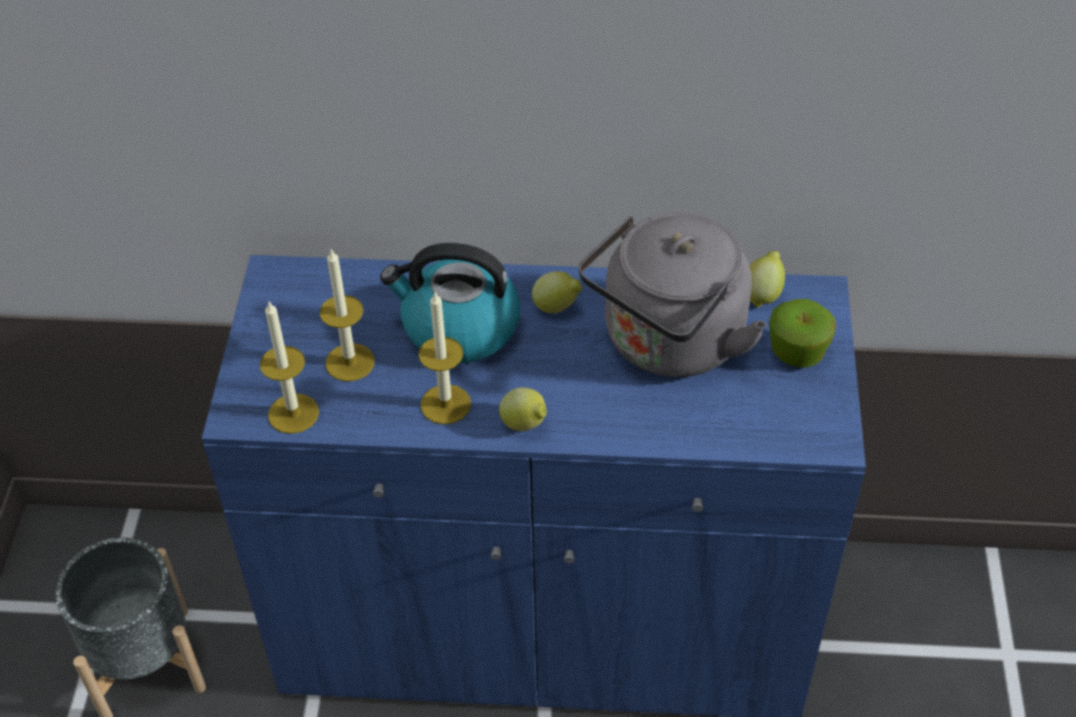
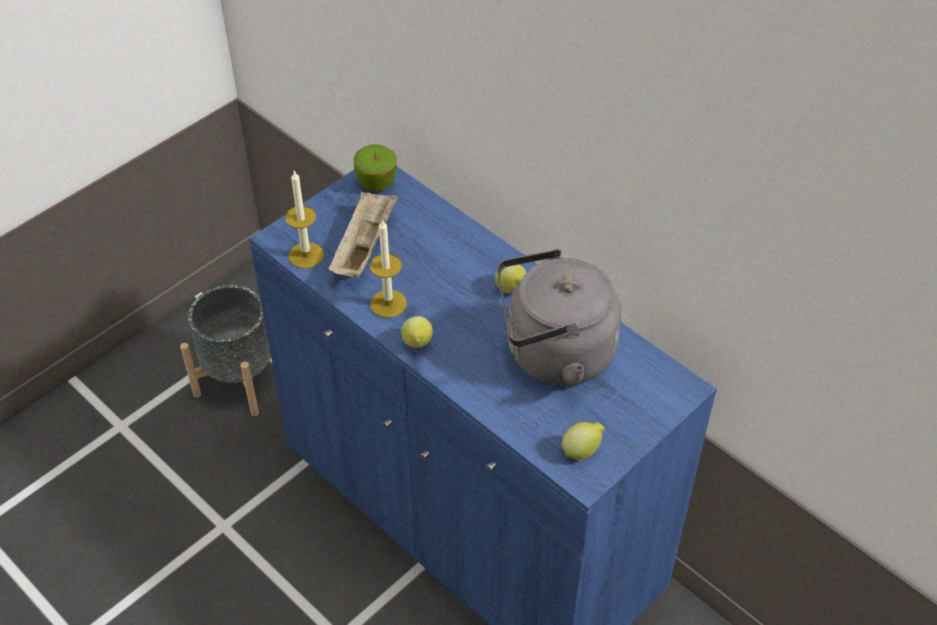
camera: 40 degrees right, 0 degrees up
candle [320,249,375,382] -> beige tray [328,192,398,279]
kettle [380,243,520,363] -> none
lemon [749,251,785,308] -> lemon moved to [562,422,605,460]
apple [769,299,836,368] -> apple moved to [354,144,397,191]

